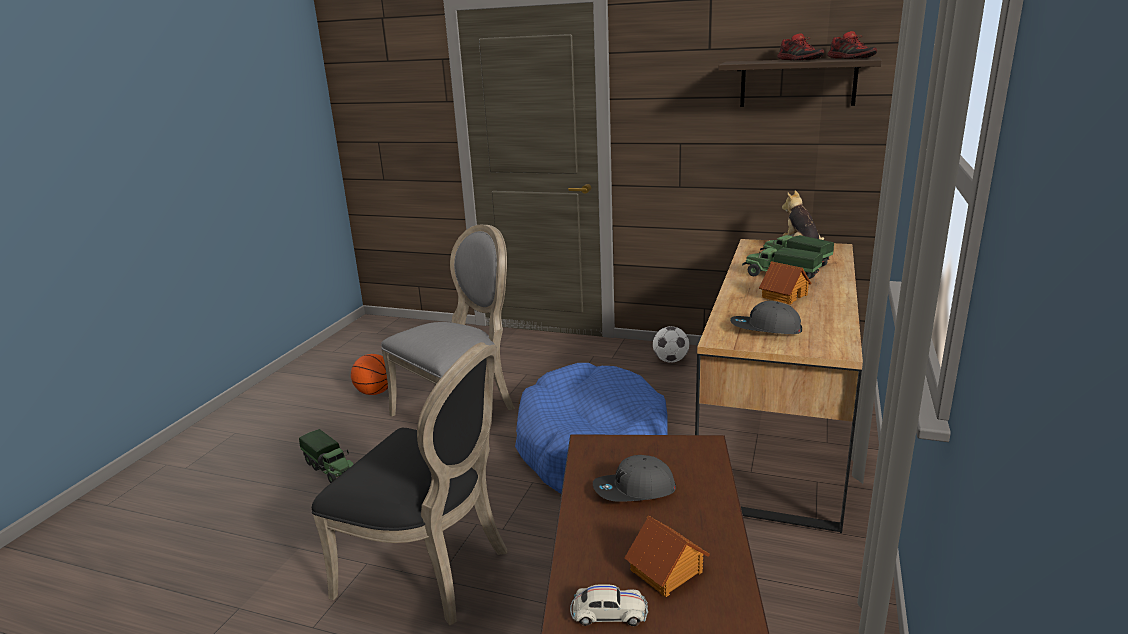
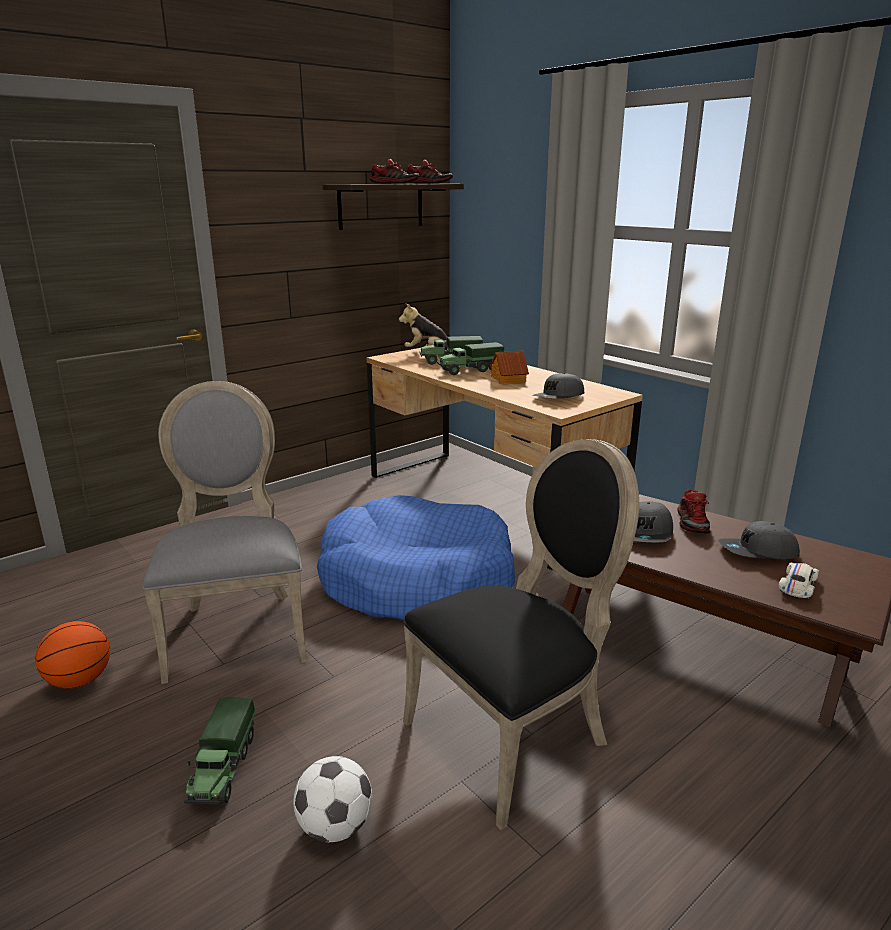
camera: 60 degrees left, 0 degrees up
toy truck [299,429,354,483] -> toy truck turned 105 degrees clockwise [184,697,255,805]
toy house [625,516,710,597] -> grey cap [718,521,800,559]
football [653,326,689,363] -> football moved to [293,756,372,842]
none -> shoe [677,490,710,534]

